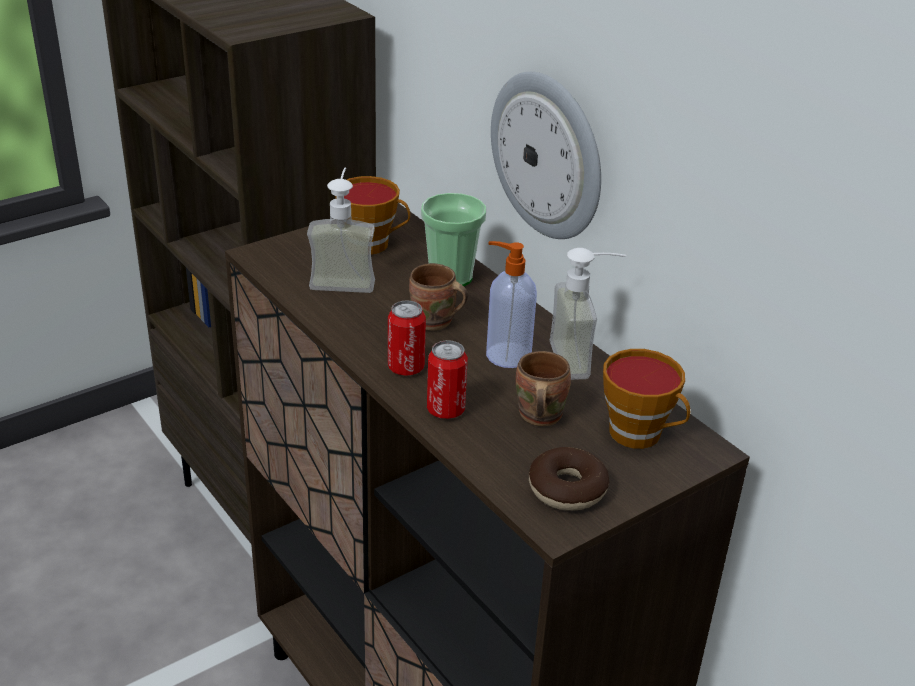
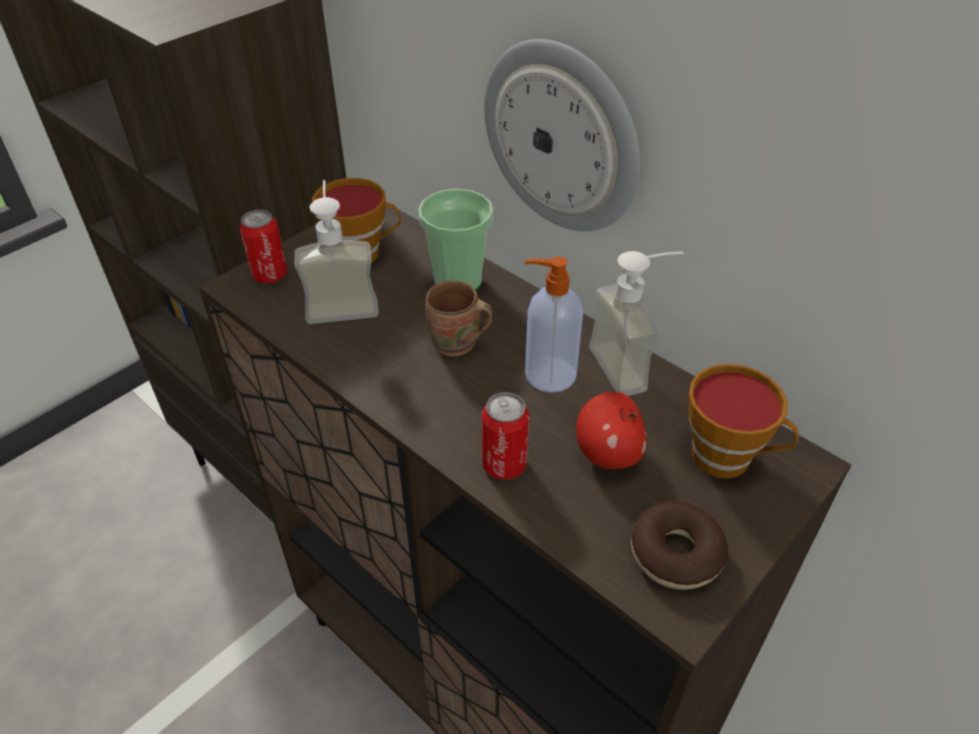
camera: 10 degrees left, 10 degrees up
can [388,300,426,376] -> can moved to [239,210,287,283]
brown mug [516,351,571,426] -> apple [576,392,647,469]

